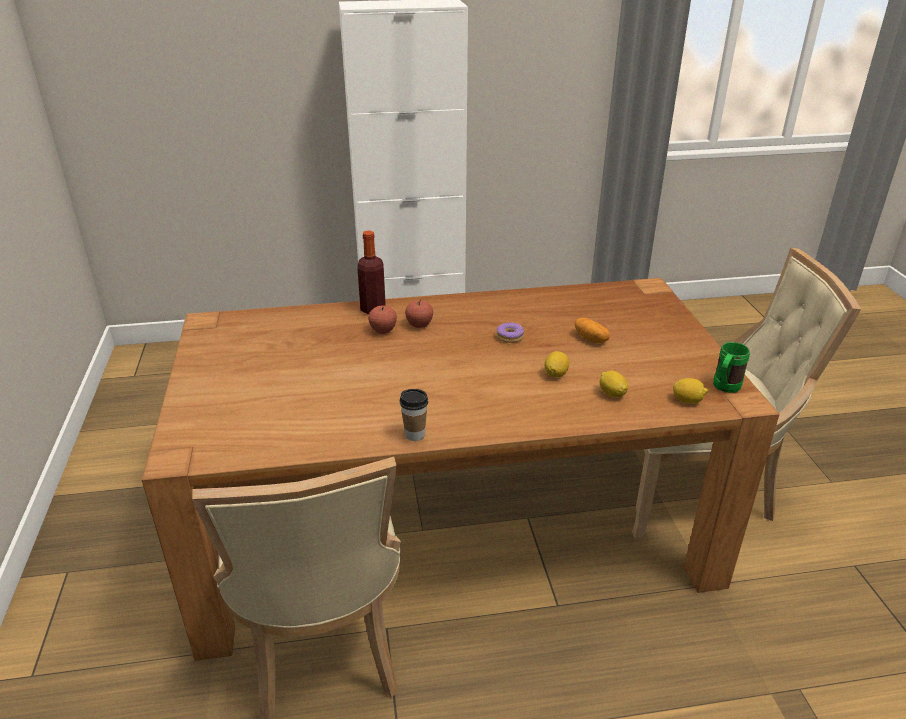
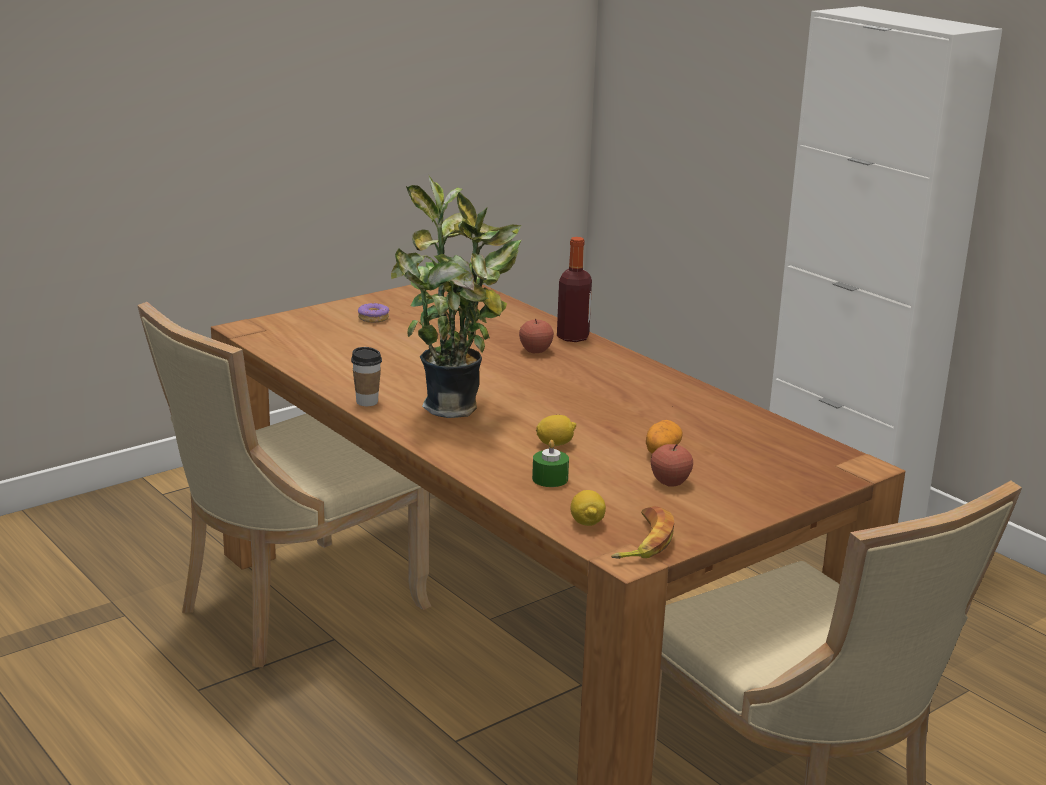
camera: 60 degrees right, 10 degrees down
apple [405,300,433,328] -> apple moved to [651,444,693,486]
donut [496,322,524,343] -> donut moved to [358,303,389,323]
lemon [600,371,628,397] -> green candle [532,440,569,487]
green mug [713,342,750,393] -> banana [611,506,674,559]
none -> potted plant [391,174,521,418]

